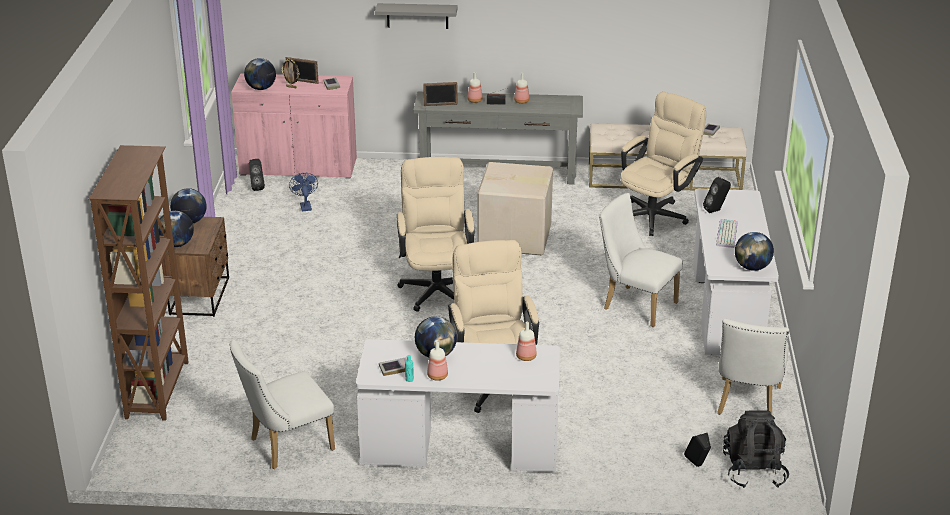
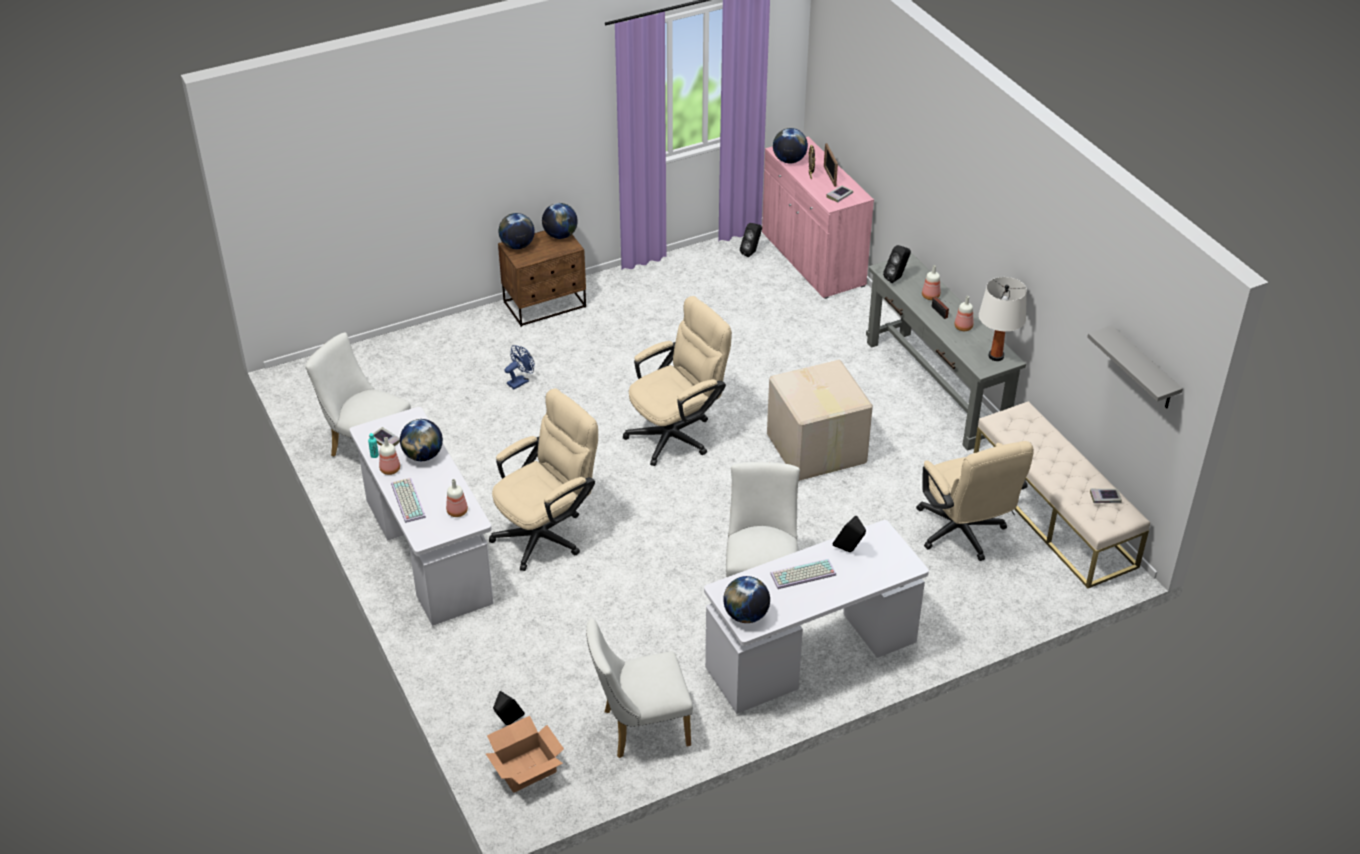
camera: 60 degrees right, 10 degrees up
brown bookcase [89,145,189,421] -> none
blue fan [289,173,318,212] -> blue fan moved to [504,345,534,389]
grey shelf [375,3,458,29] -> grey shelf moved to [1087,325,1183,408]
picture frame [423,82,458,106] -> black speaker [883,245,911,283]
beige office chair [621,92,706,236] -> beige office chair turned 60 degrees clockwise [916,441,1034,561]
black backpack [723,410,789,488] -> cardboard box [485,716,564,793]
none -> keyboard [391,478,426,523]
none -> white table lamp [979,277,1027,361]

